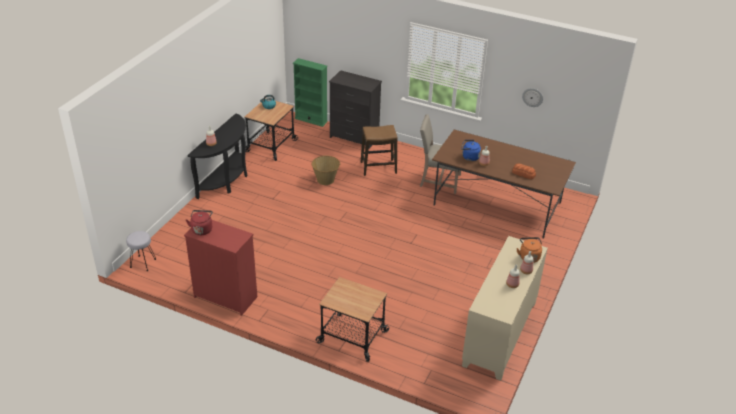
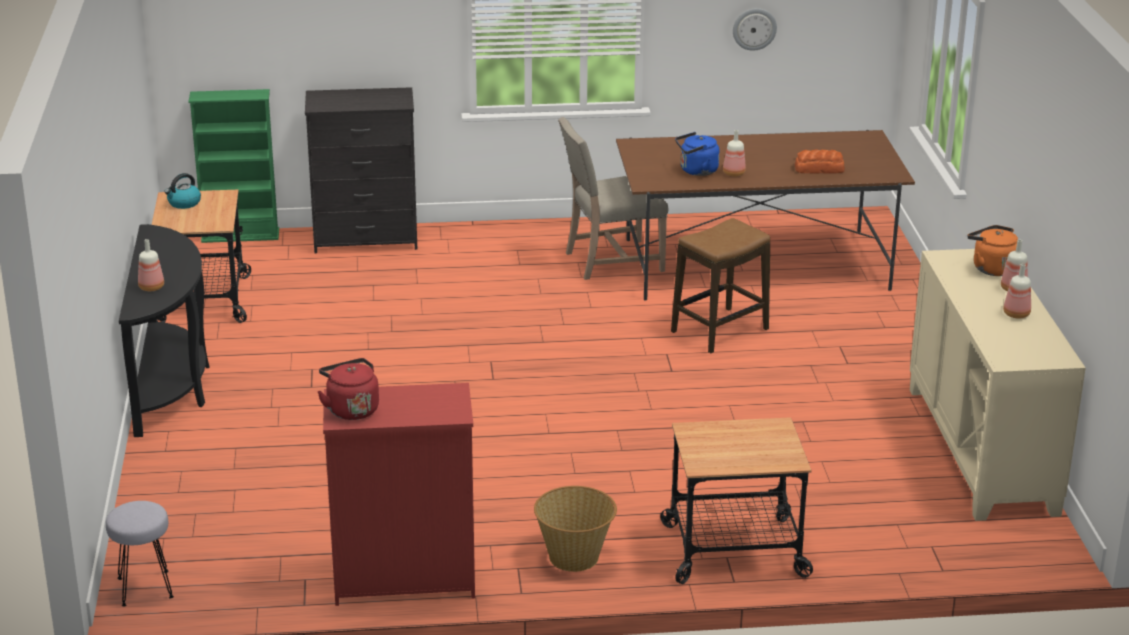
camera: 30 degrees left, 10 degrees down
basket [312,156,340,185] -> basket moved to [534,486,617,572]
stool [361,125,397,176] -> stool moved to [671,218,770,353]

